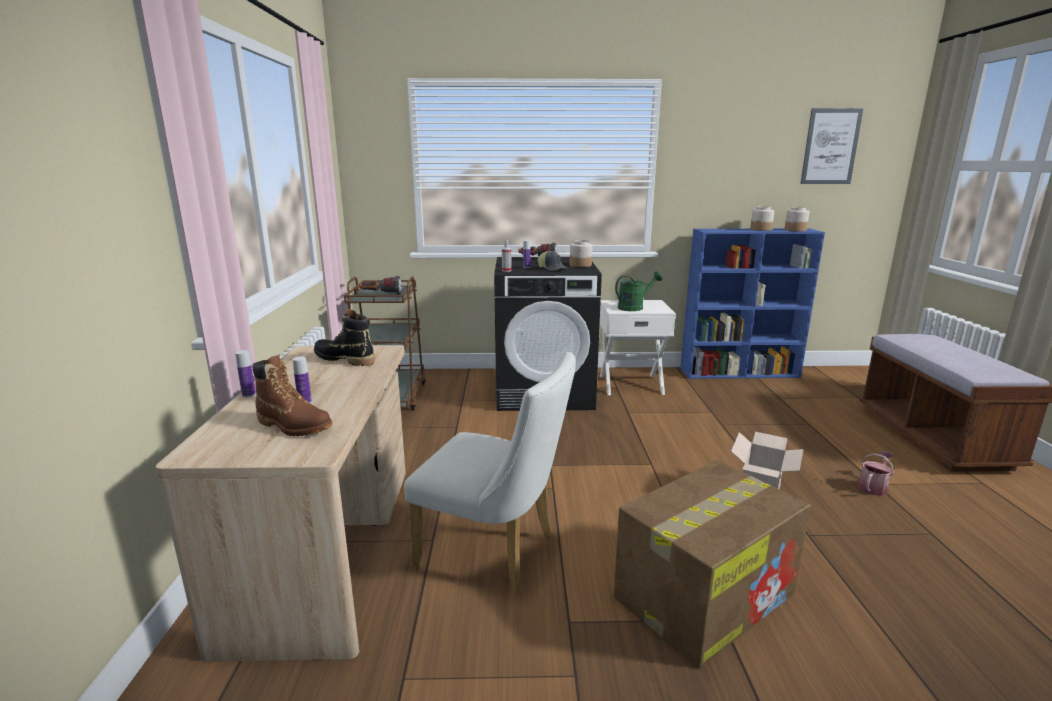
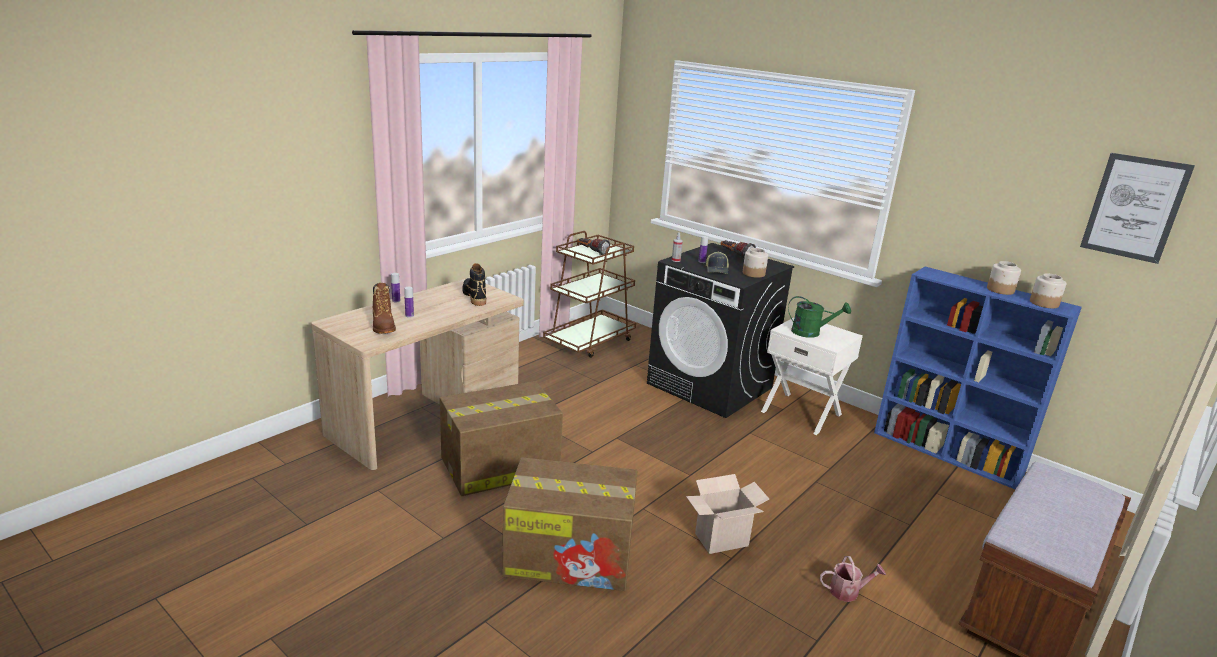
camera: 40 degrees right, 5 degrees up
white chair [404,352,576,594] -> cardboard box [440,381,563,496]

